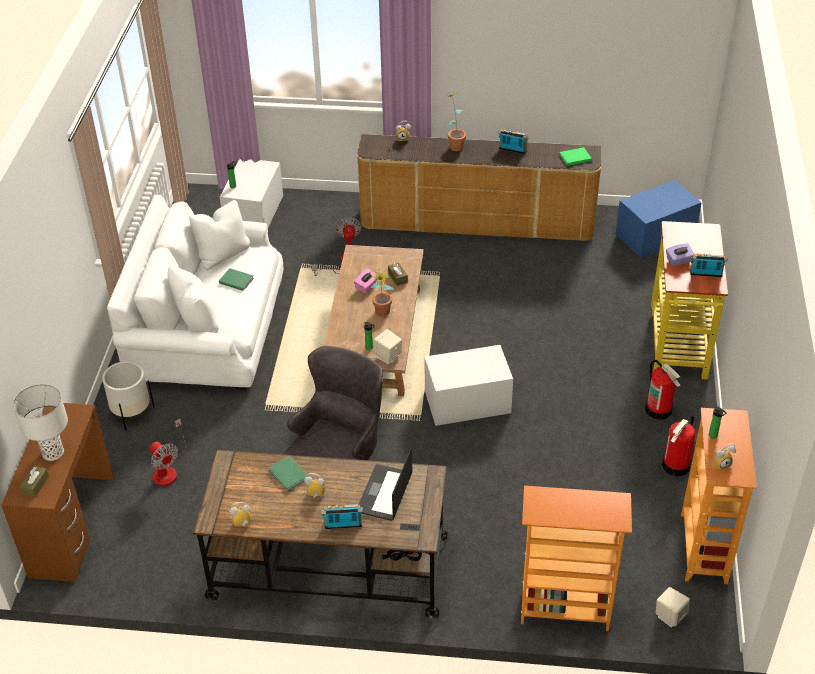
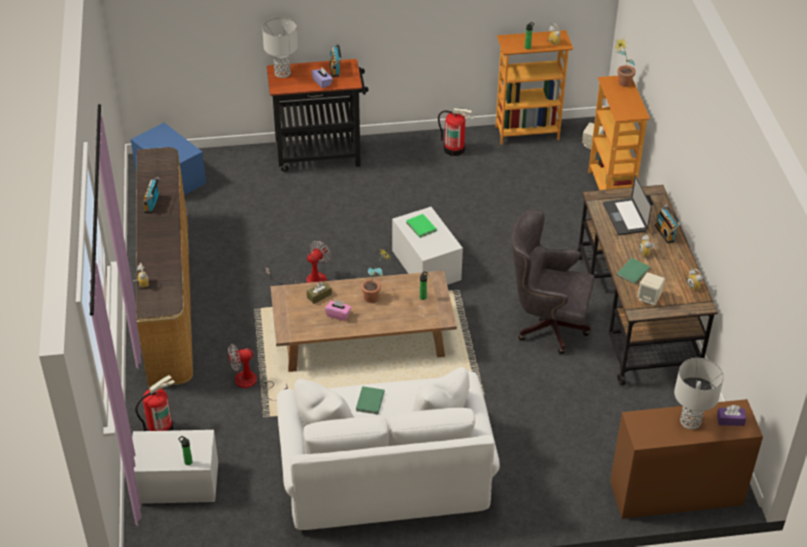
camera: 105 degrees left, 0 degrees up
brown tissue box [20,466,49,497] -> purple tissue box [717,405,746,426]
white planter [102,361,154,431] -> none
fan [149,418,186,486] -> fan moved to [265,240,331,284]
laptop [358,447,412,521] -> laptop turned 75 degrees clockwise [603,175,652,235]
beige speaker [373,329,402,364] -> beige speaker moved to [637,272,665,306]
potted plant [445,93,466,151] -> potted plant moved to [614,38,636,87]
green book [560,147,592,166] -> green book moved to [406,214,437,238]
fire extinguisher [645,360,681,420] -> fire extinguisher moved to [135,375,175,431]
yellow cart [651,221,728,379] -> black cart [267,59,368,172]
none -> white table lamp [262,17,298,78]

